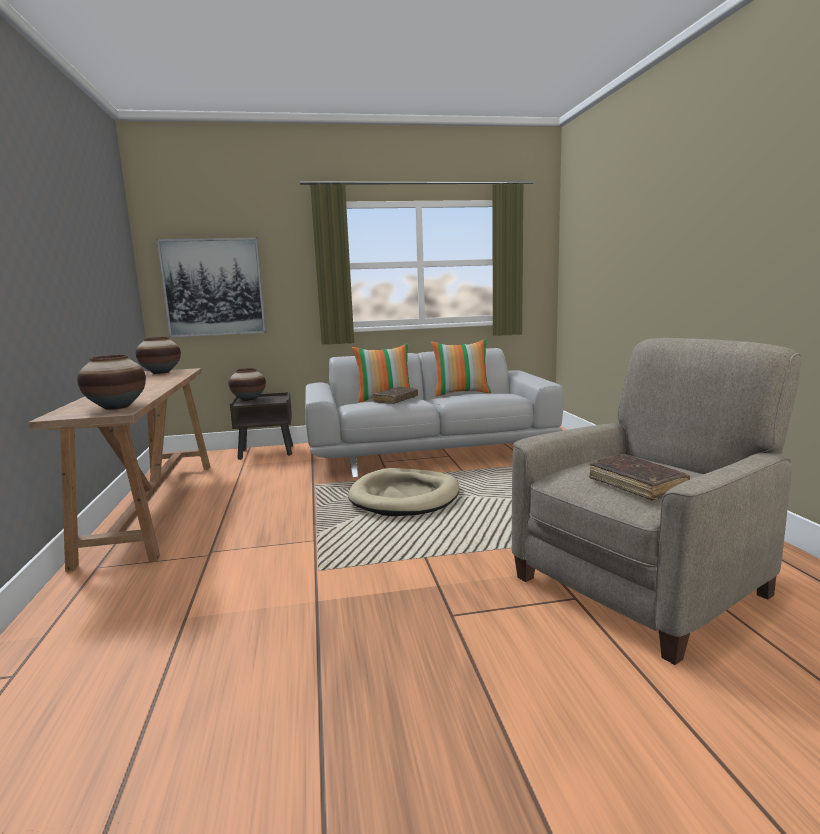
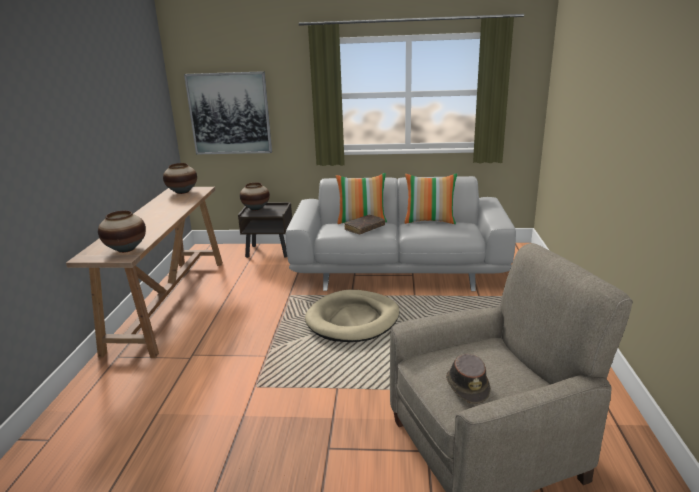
camera: 15 degrees right, 10 degrees up
brown book [589,454,690,500] -> brown hat [446,354,491,404]

